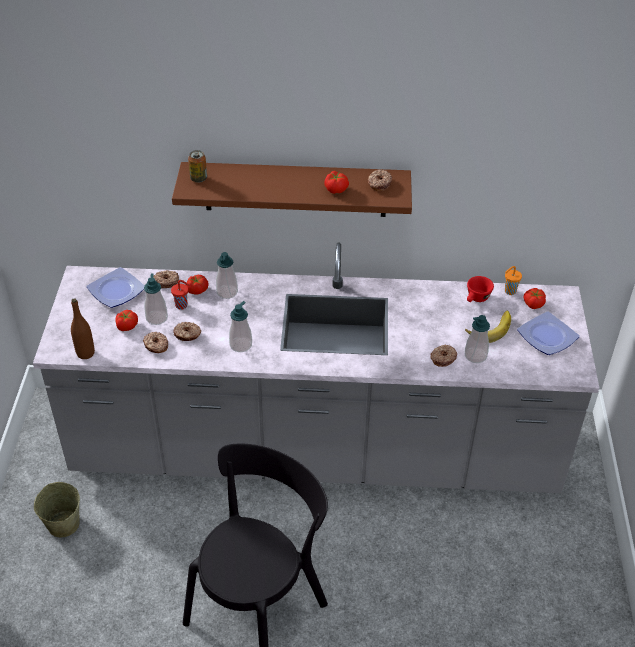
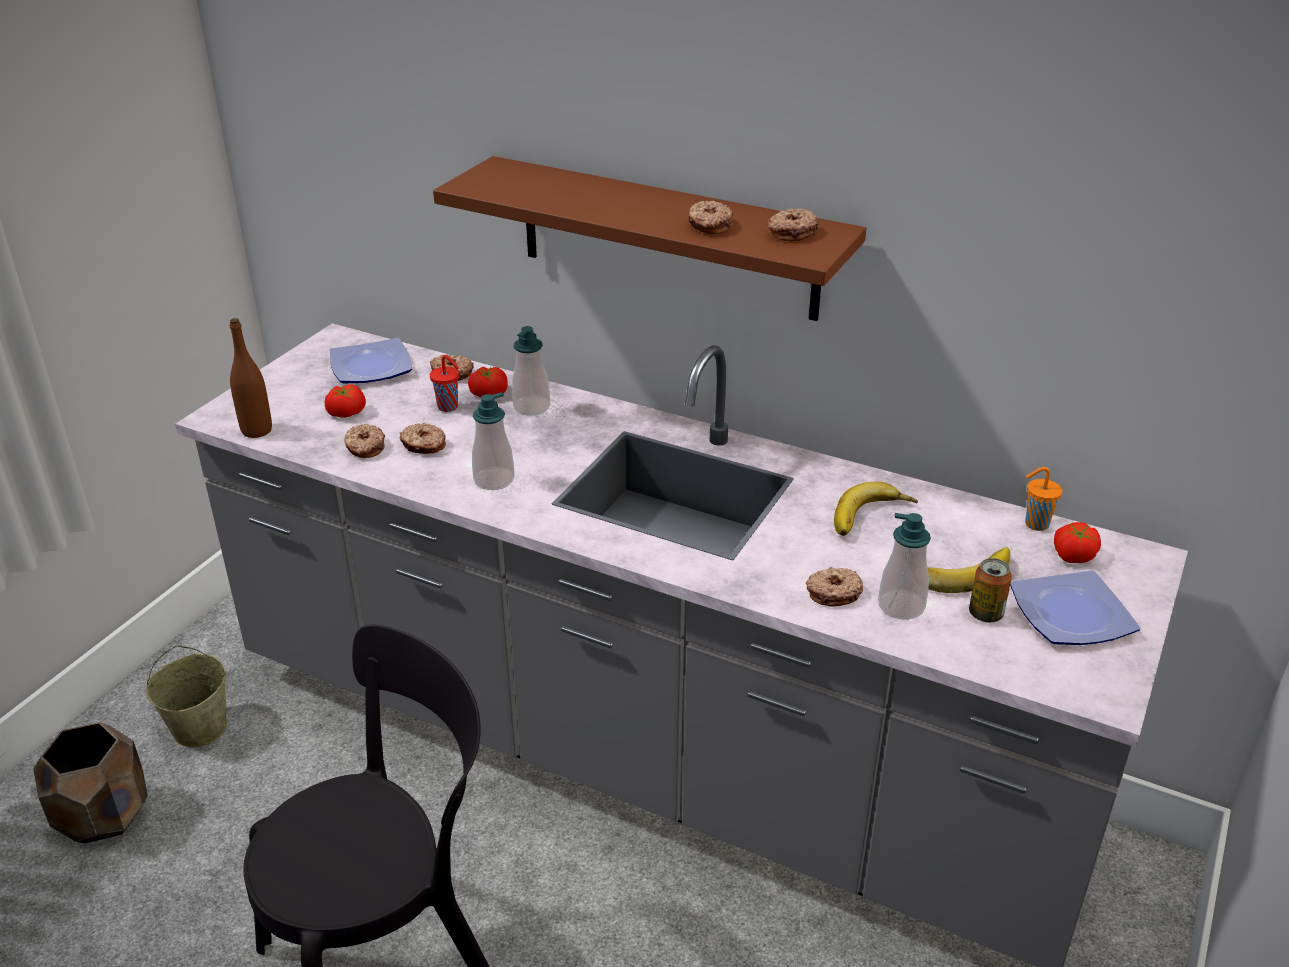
camera: 25 degrees right, 10 degrees down
soap dispenser [144,273,168,325] -> none
can [188,150,207,183] -> can moved to [969,558,1012,623]
tomato [324,171,349,194] -> donut [688,201,733,234]
red cup [467,276,494,302] -> none
none -> brown planter [33,722,148,844]
none -> banana [834,482,918,536]

